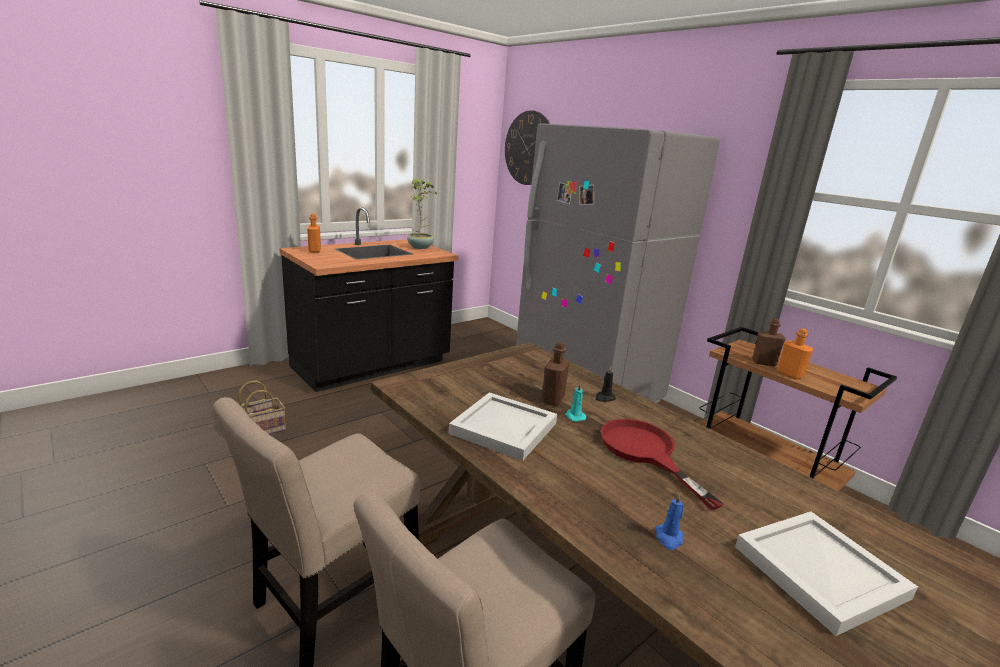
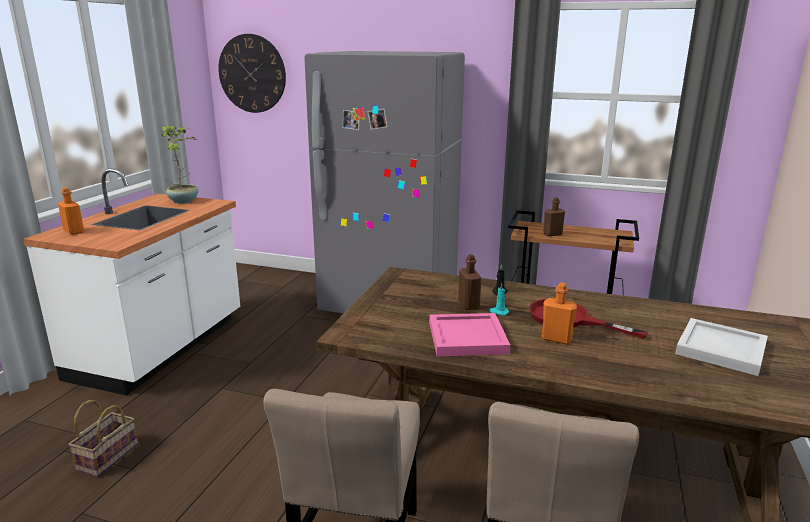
camera: 30 degrees left, 0 degrees up
black counter [279,207,459,392] -> white counter [23,168,240,395]
white tray [449,392,557,461] -> pink tray [429,313,510,356]
blue candle [655,492,683,550] -> none
orange bottle [777,328,813,379] -> orange bottle moved to [542,282,577,344]

